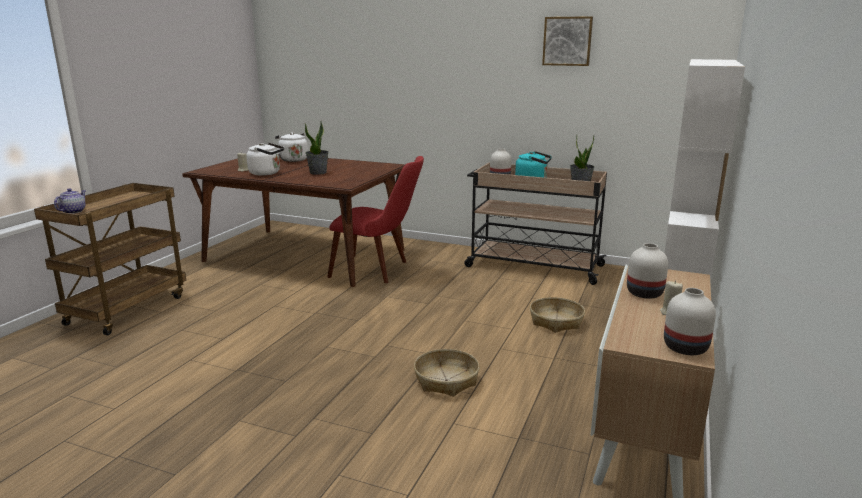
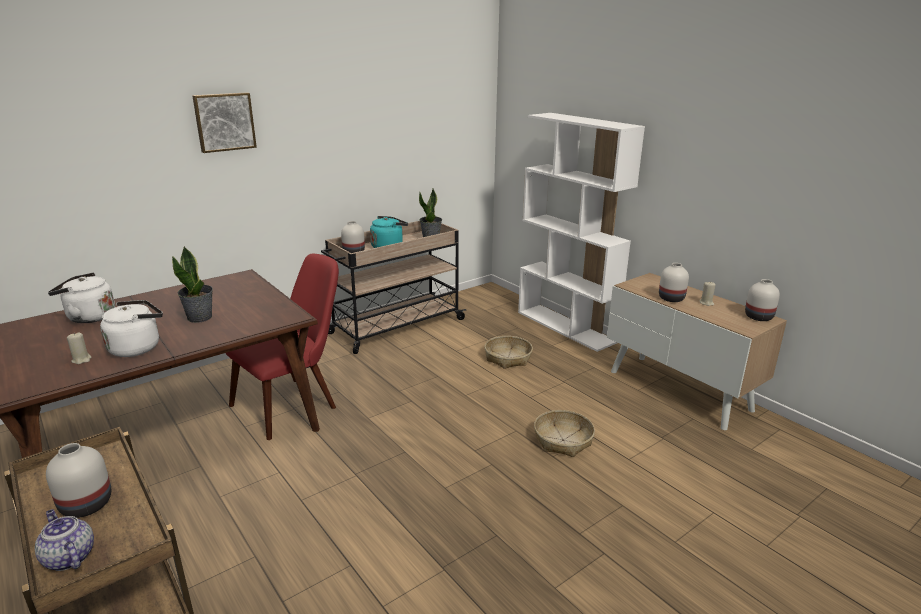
camera: 60 degrees left, 5 degrees up
picture [542,16,593,66] -> picture moved to [192,92,257,153]
none -> white vase [46,443,111,518]

